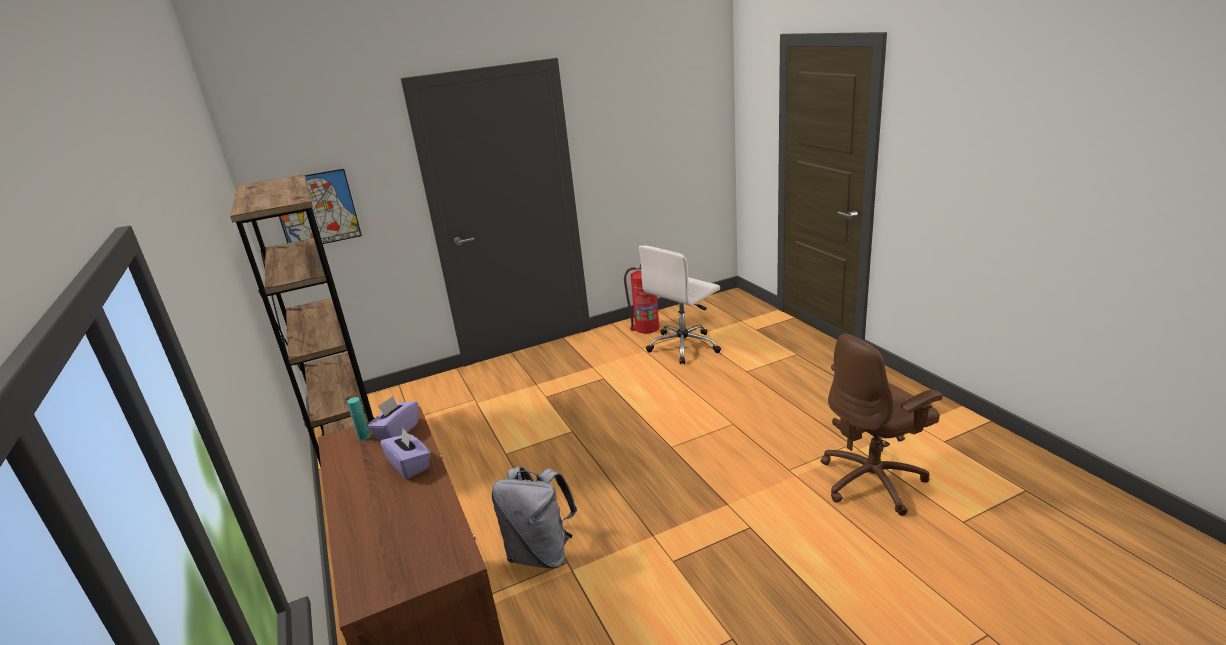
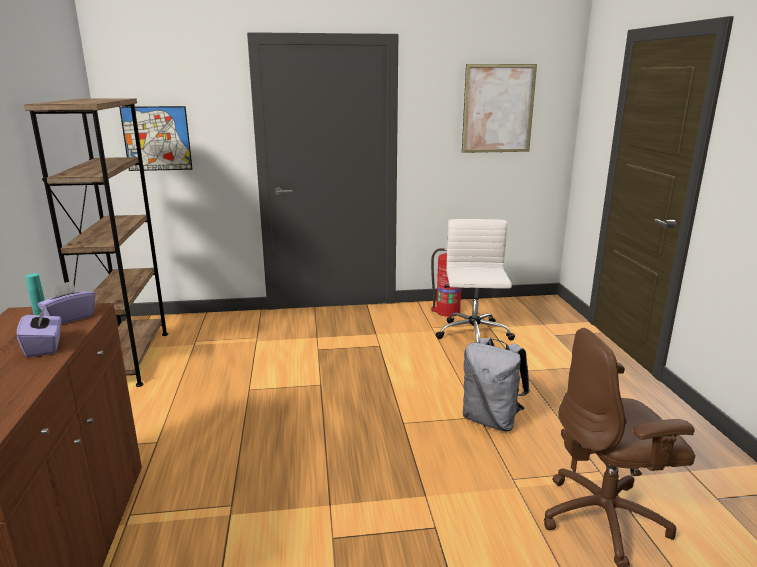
camera: 15 degrees right, 5 degrees down
grey backpack [492,466,577,569] -> grey backpack moved to [463,338,530,431]
white office chair [639,246,721,364] -> white office chair turned 120 degrees clockwise [436,219,515,343]
none -> picture [462,64,537,153]

